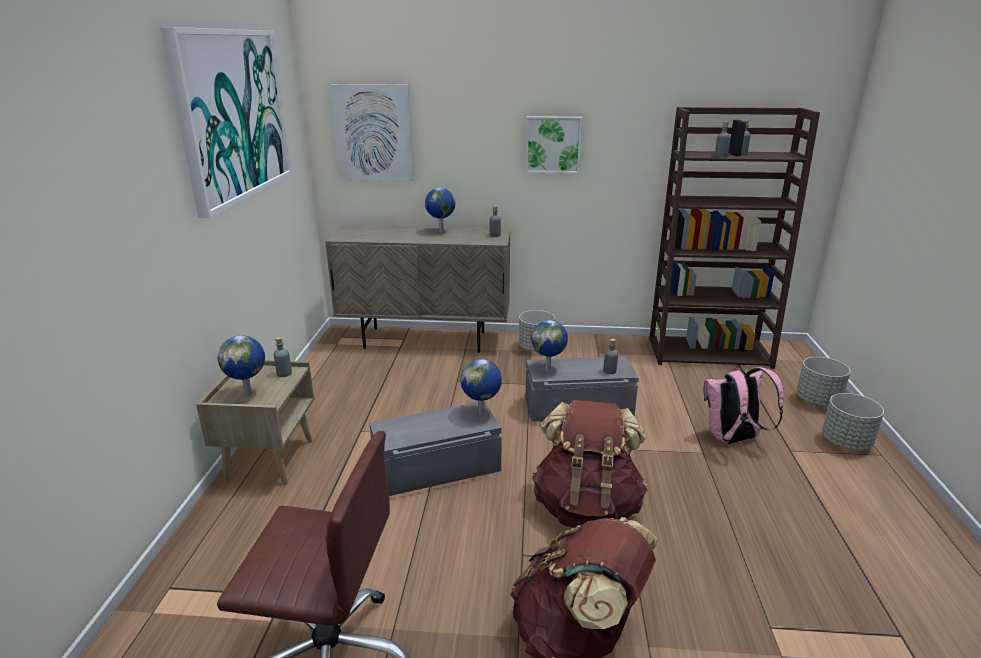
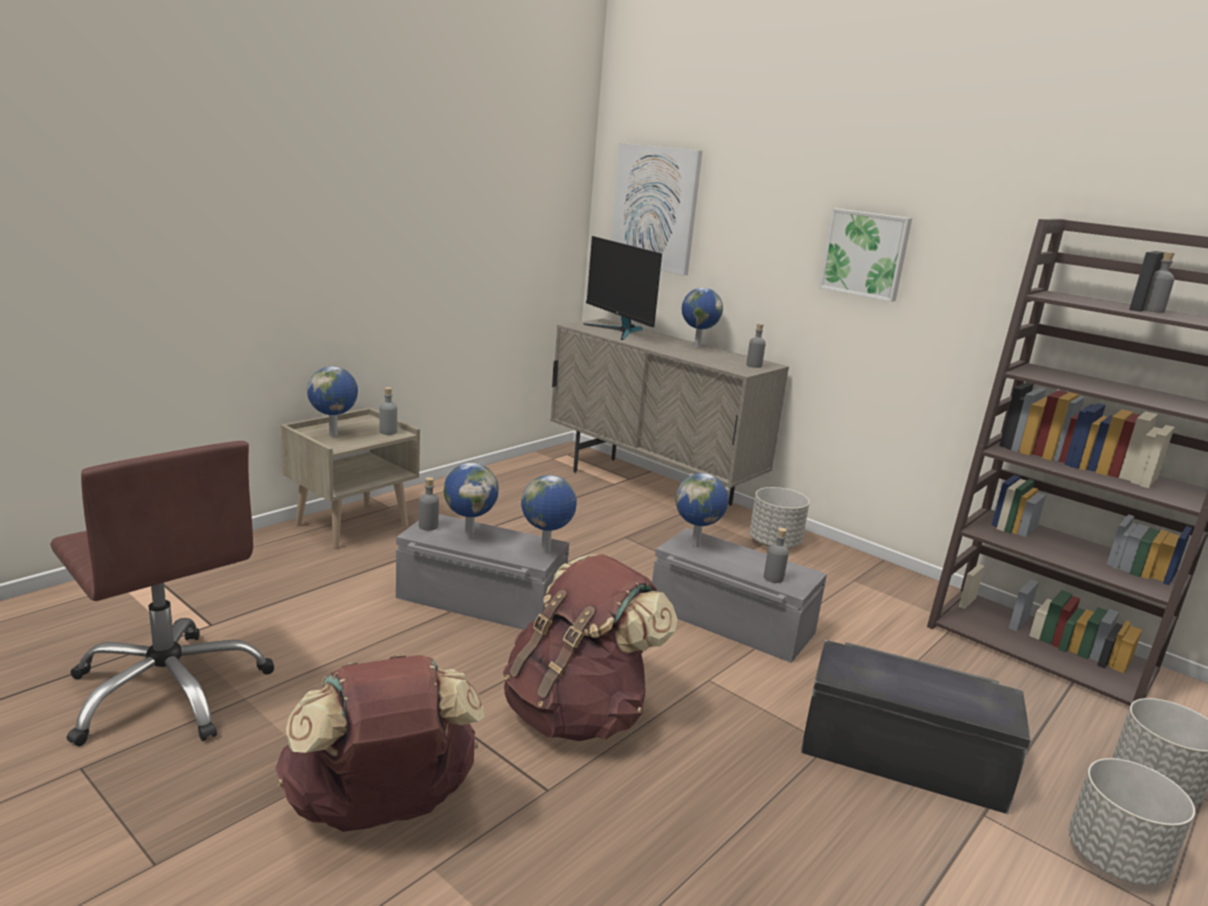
camera: 35 degrees right, 5 degrees down
picture [160,27,292,218] -> none
pink backpack [704,367,784,445] -> black storage box [801,640,1031,814]
grey bottle [714,121,730,157] -> grey bottle moved to [419,477,439,531]
none -> globe [444,463,499,540]
none -> monitor [583,236,662,340]

